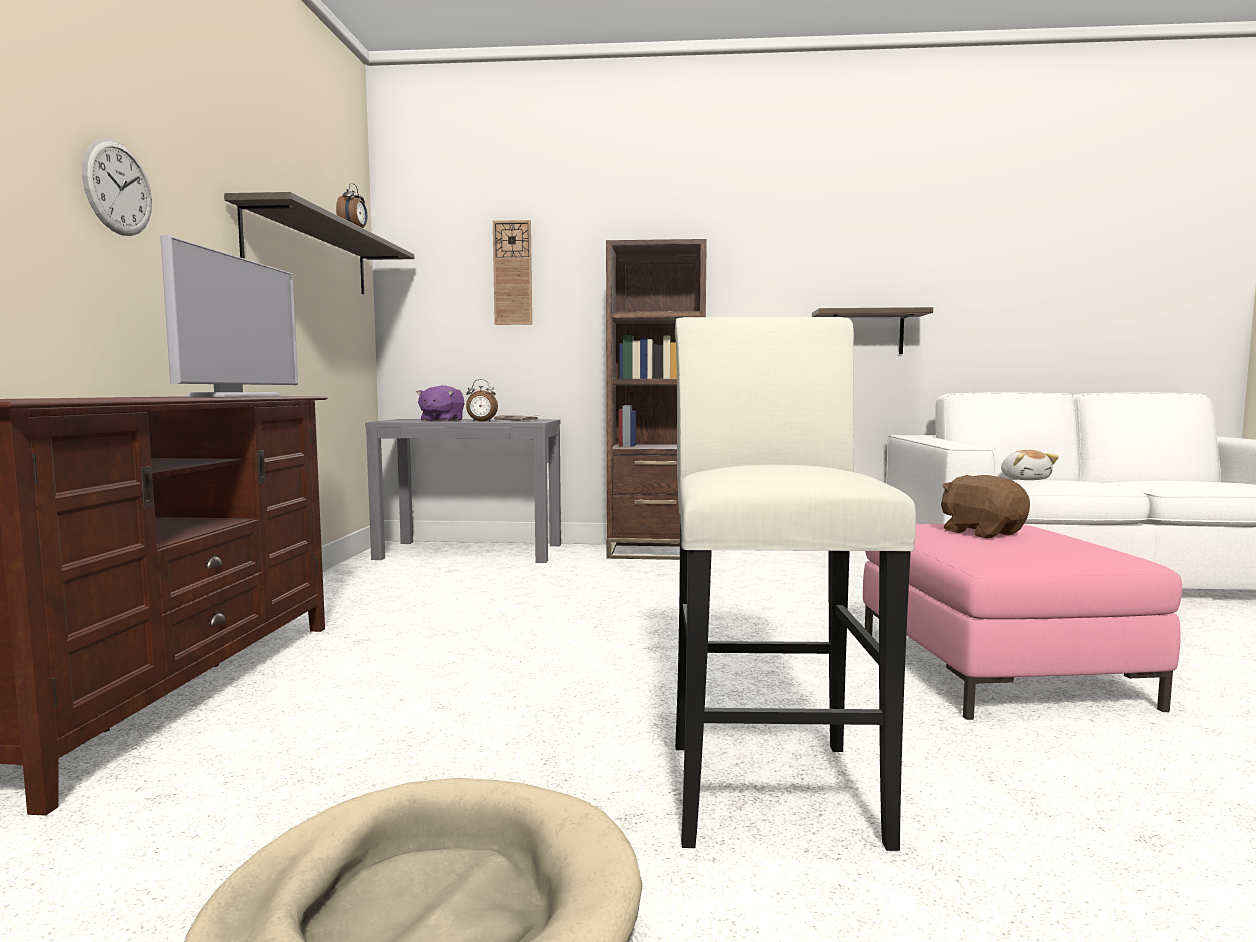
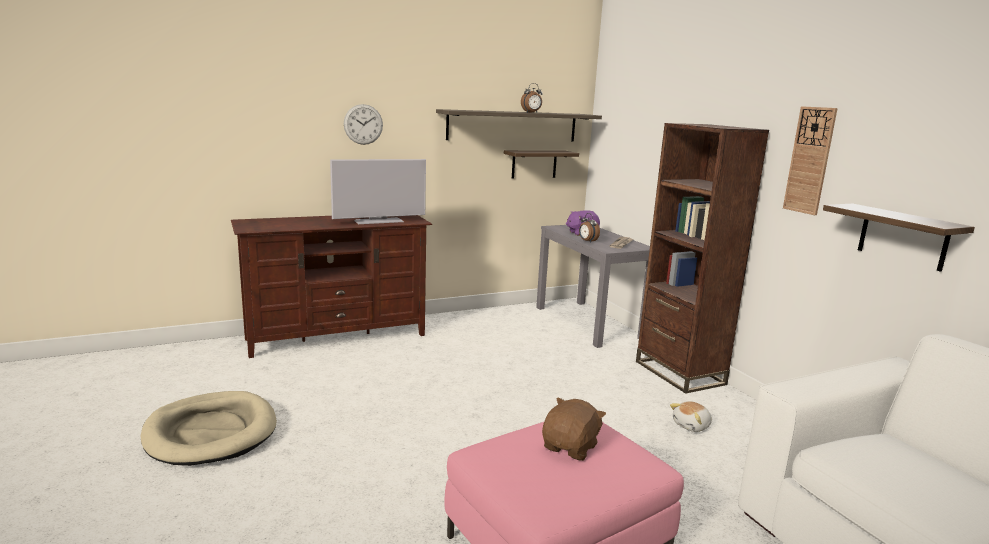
camera: 60 degrees right, 10 degrees up
wall clock [493,220,532,325] -> wall clock moved to [783,106,838,215]
white stool [675,317,916,851] -> none
plush toy [1001,450,1059,480] -> plush toy moved to [670,401,712,432]
none -> shelf [504,150,579,179]

